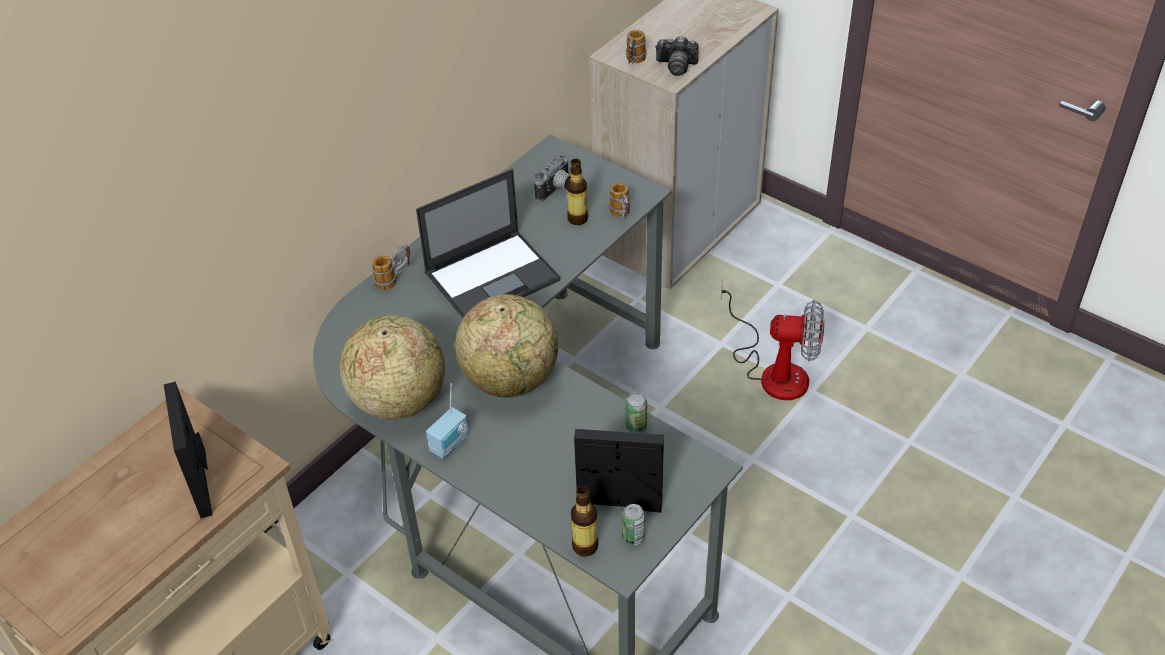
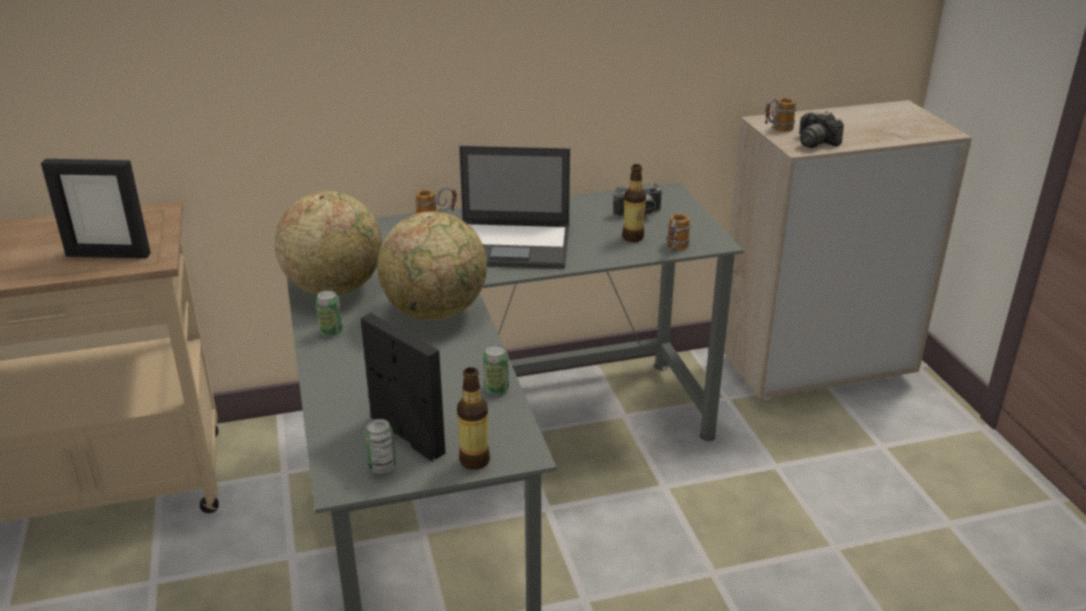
camera: 35 degrees right, 15 degrees down
picture frame [164,382,212,518] -> picture frame turned 105 degrees counterclockwise [41,159,151,258]
radio [426,383,469,459] -> can [316,290,343,336]
bottle [571,486,598,557] -> bottle moved to [457,367,490,470]
fan [721,279,824,400] -> none

